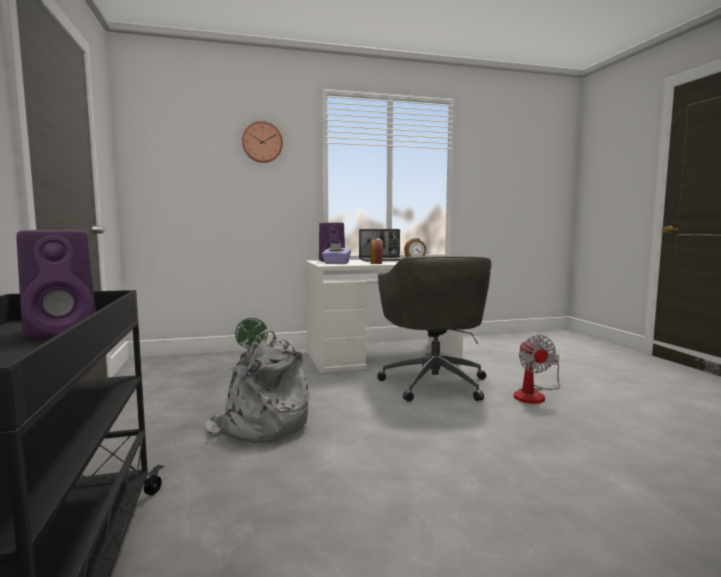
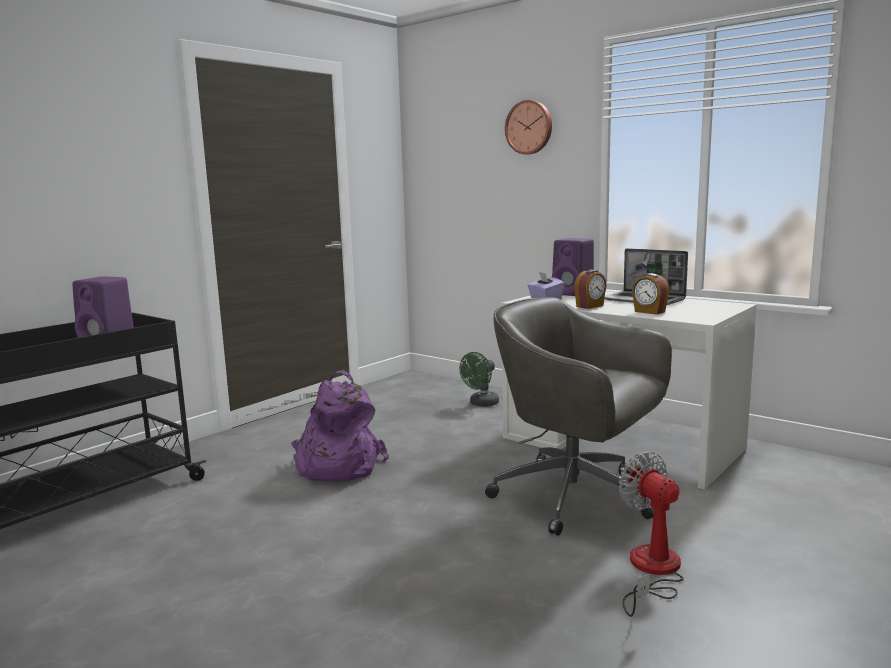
camera: 55 degrees right, 5 degrees up
grey backpack [206,329,309,443] -> purple backpack [291,370,389,482]
grey office chair [377,256,491,402] -> grey office chair turned 75 degrees clockwise [485,297,672,536]
fan [514,335,560,404] -> fan turned 105 degrees clockwise [619,451,684,617]

